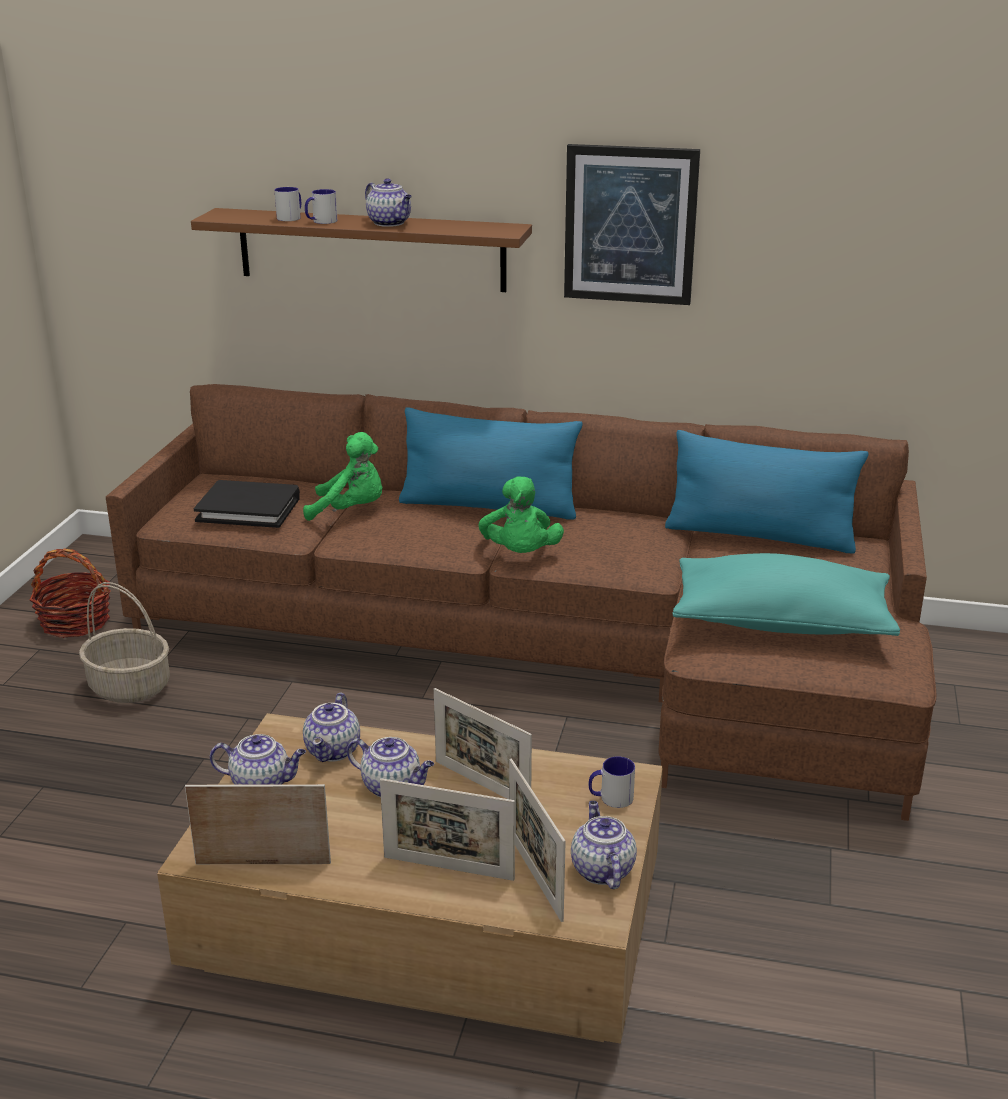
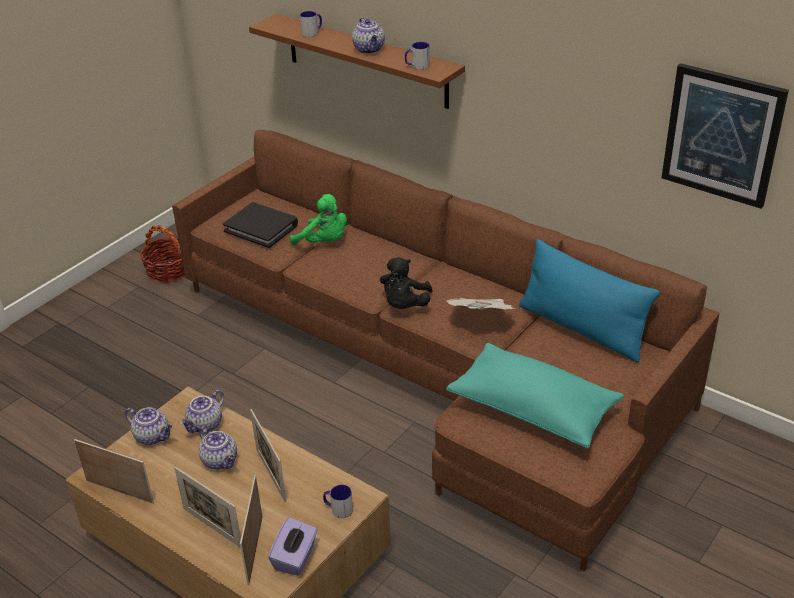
camera: 25 degrees right, 10 degrees up
basket [79,582,170,703] -> none
mug [305,189,337,224] -> mug moved to [405,42,430,70]
blue pillow [399,407,583,520] -> none
green plush toy [479,476,564,553] -> black plush toy [380,257,433,309]
picture [564,144,700,305] -> picture moved to [662,63,789,209]
teapot [571,801,637,889] -> purple tissue box [269,517,317,576]
none -> newspaper [446,298,516,311]

